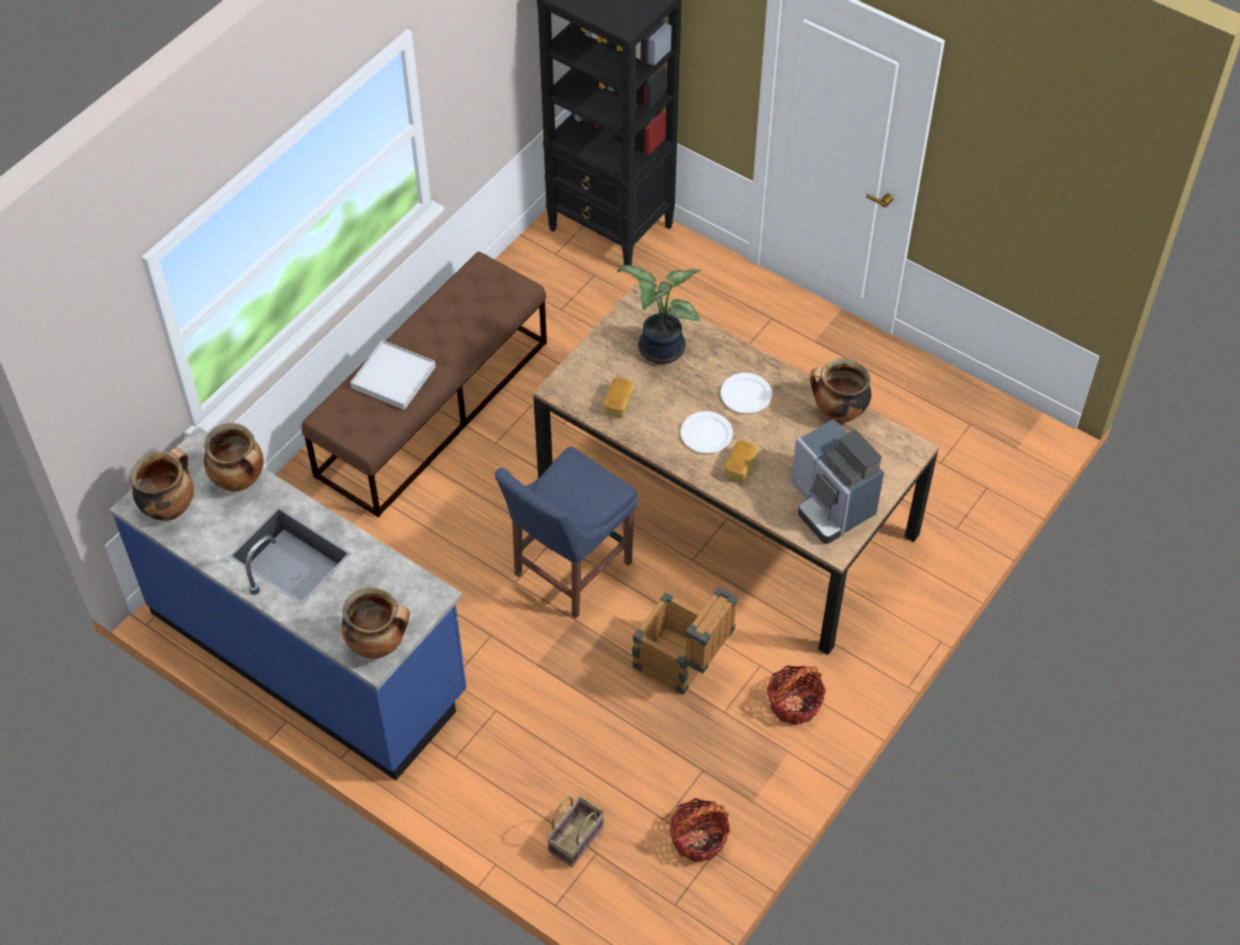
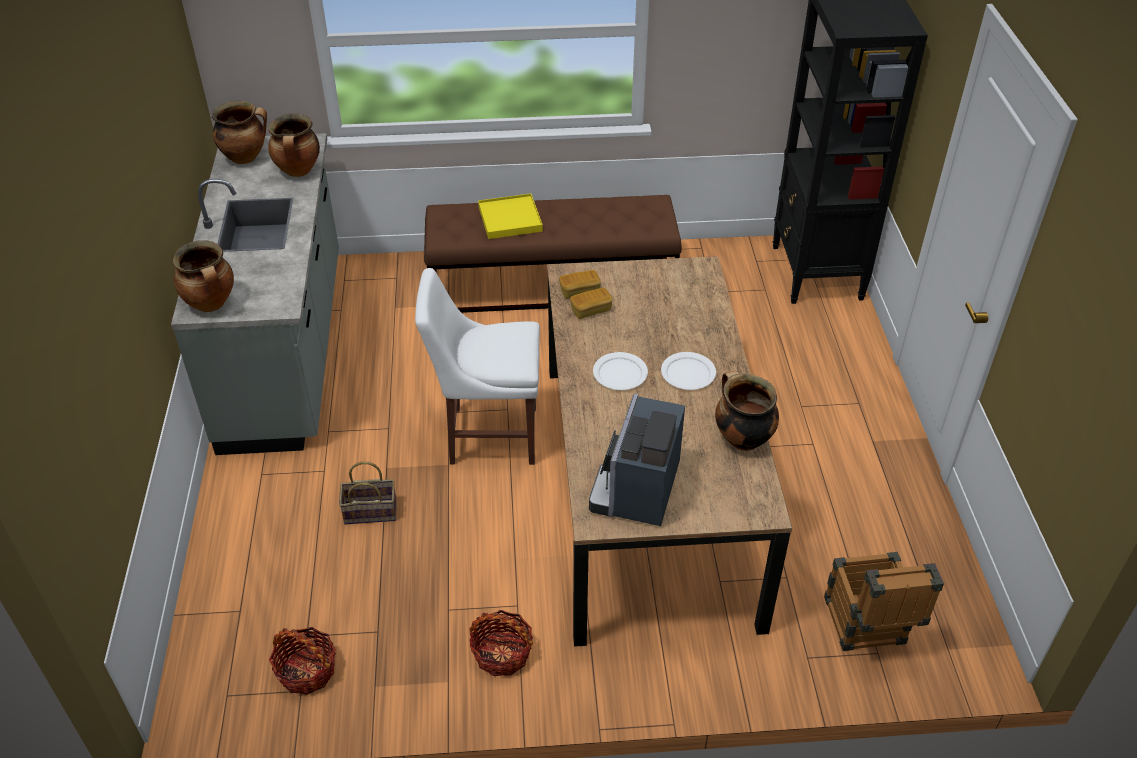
camera: 50 degrees right, 10 degrees down
blue counter [110,427,466,780] -> grey counter [171,133,339,455]
white tray [350,340,436,410] -> yellow tray [478,193,543,239]
blue chair [495,447,638,618] -> white chair [415,268,540,465]
basket [546,796,604,867] -> basket moved to [339,462,397,524]
potted plant [617,265,701,364] -> none
crate [632,586,738,695] -> crate moved to [824,552,944,651]
bread [724,440,758,482] -> bread moved to [559,270,601,299]

